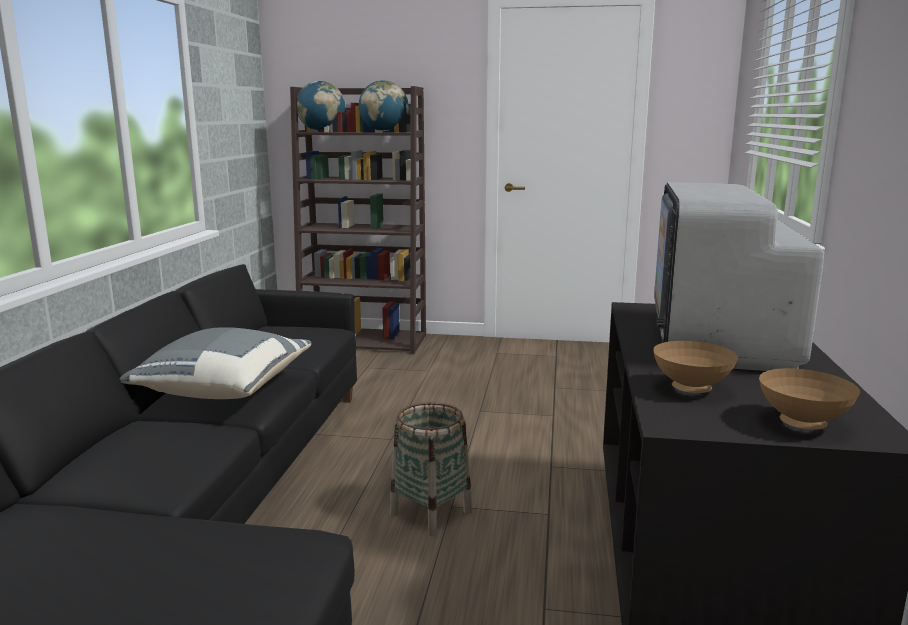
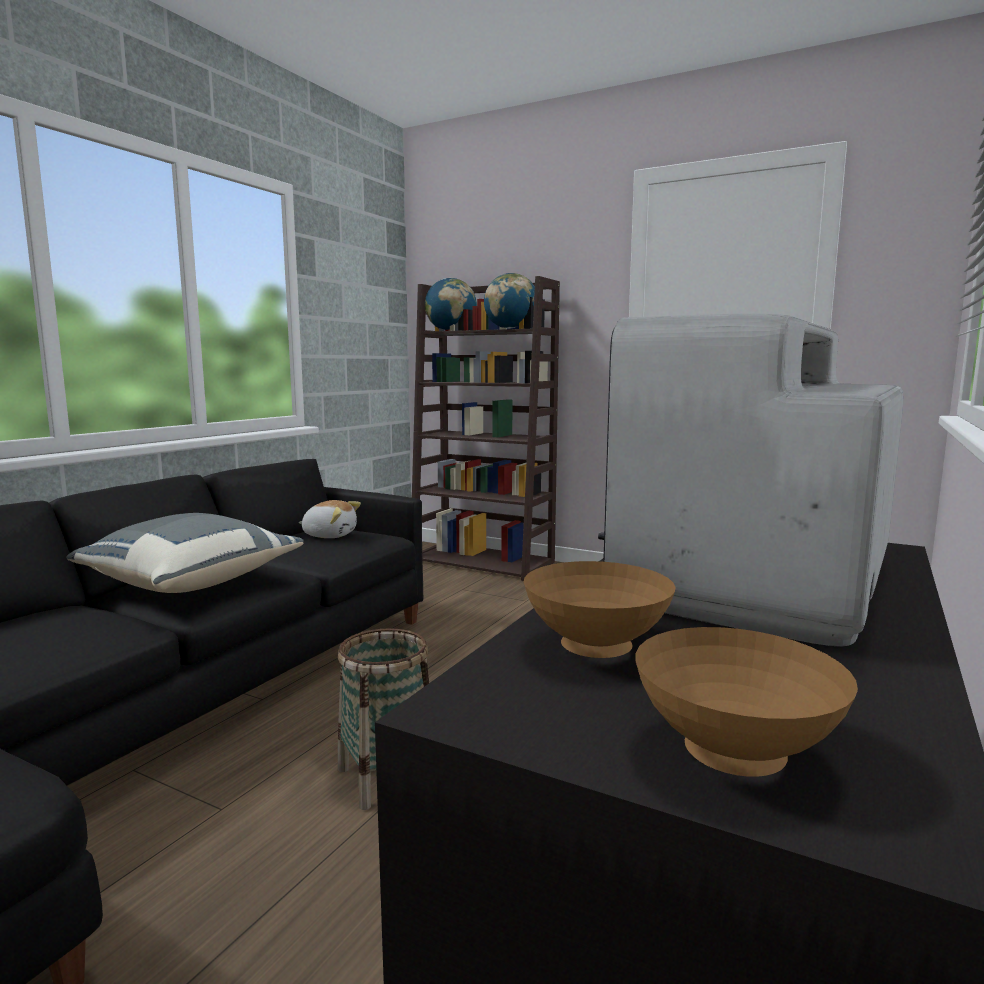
camera: 20 degrees right, 5 degrees down
none -> plush toy [299,500,361,538]

